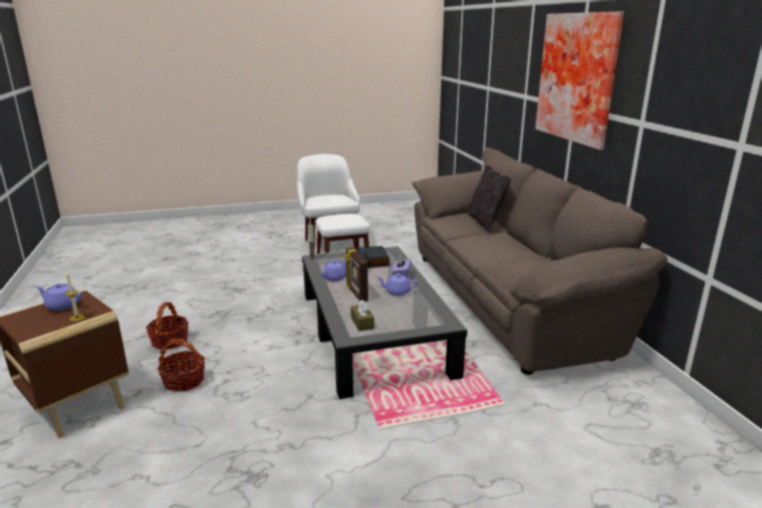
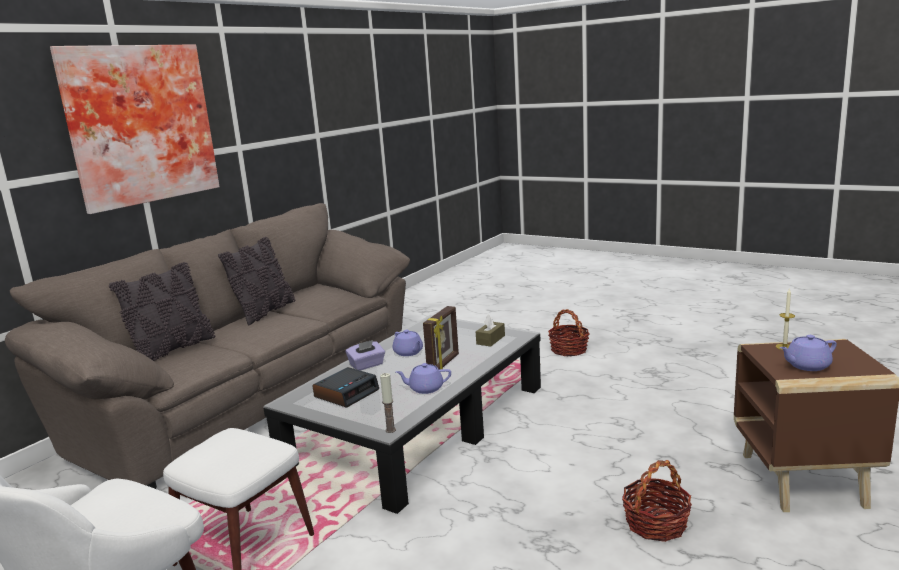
camera: 130 degrees left, 5 degrees down
purple teapot [36,283,82,311] -> purple teapot turned 105 degrees clockwise [779,335,837,371]
basket [157,339,205,392] -> basket moved to [548,309,589,357]
none -> black pillow [218,237,296,325]

